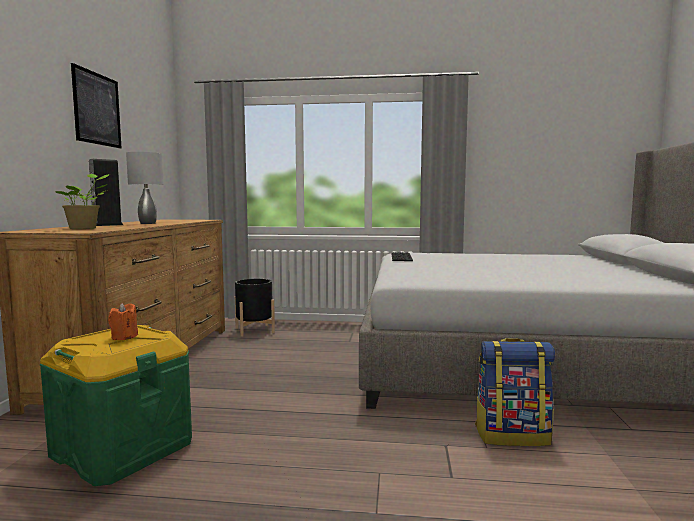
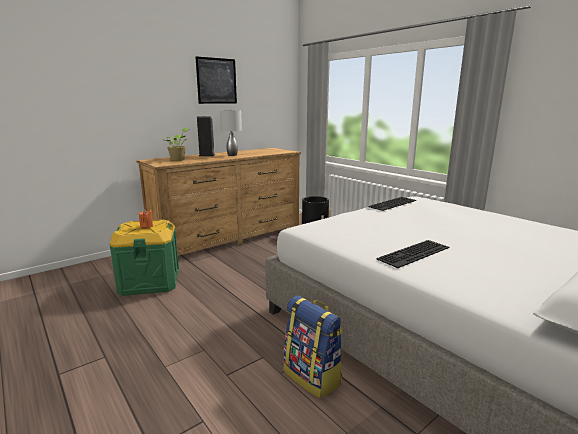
camera: 45 degrees right, 10 degrees up
none -> keyboard [377,240,449,268]

